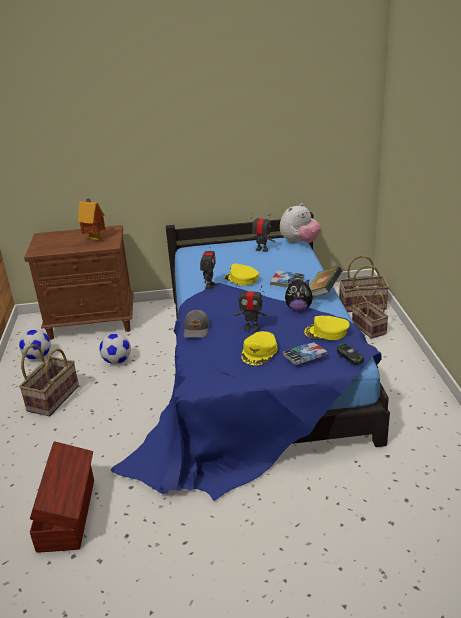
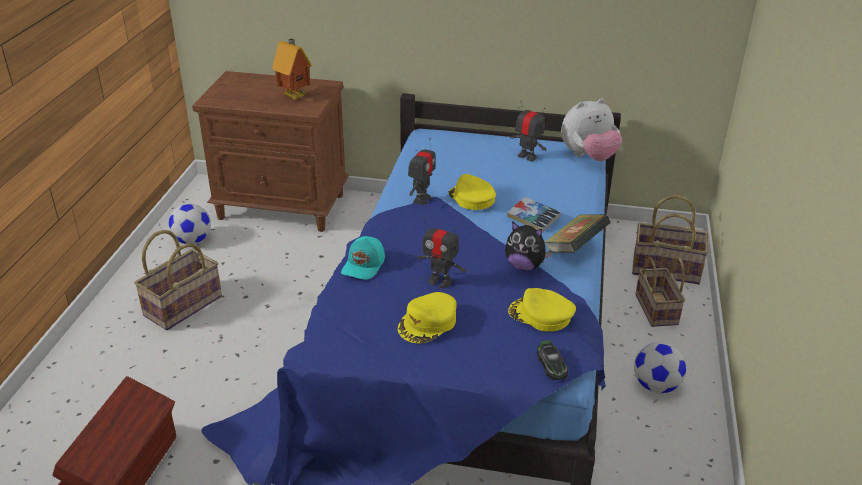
camera: 15 degrees right, 5 degrees up
football [99,333,131,364] -> football moved to [634,342,687,393]
grey cap [184,310,209,338] -> turquoise cap [341,236,385,280]
book [283,342,328,365] -> none

